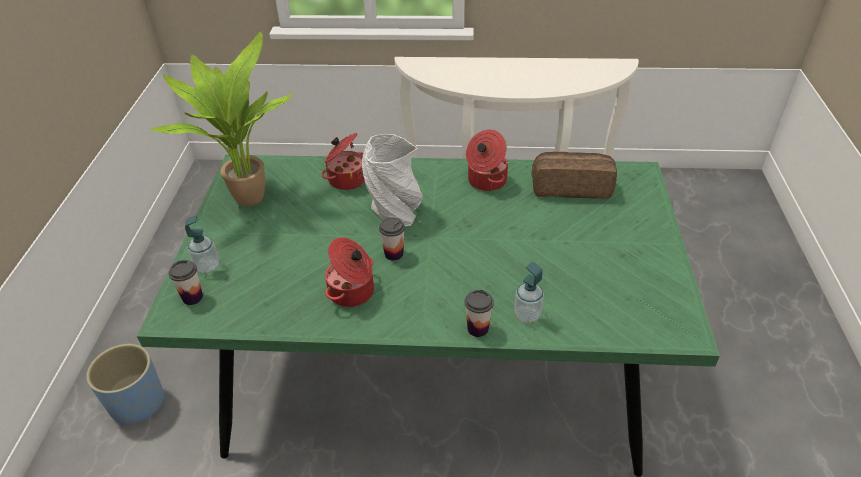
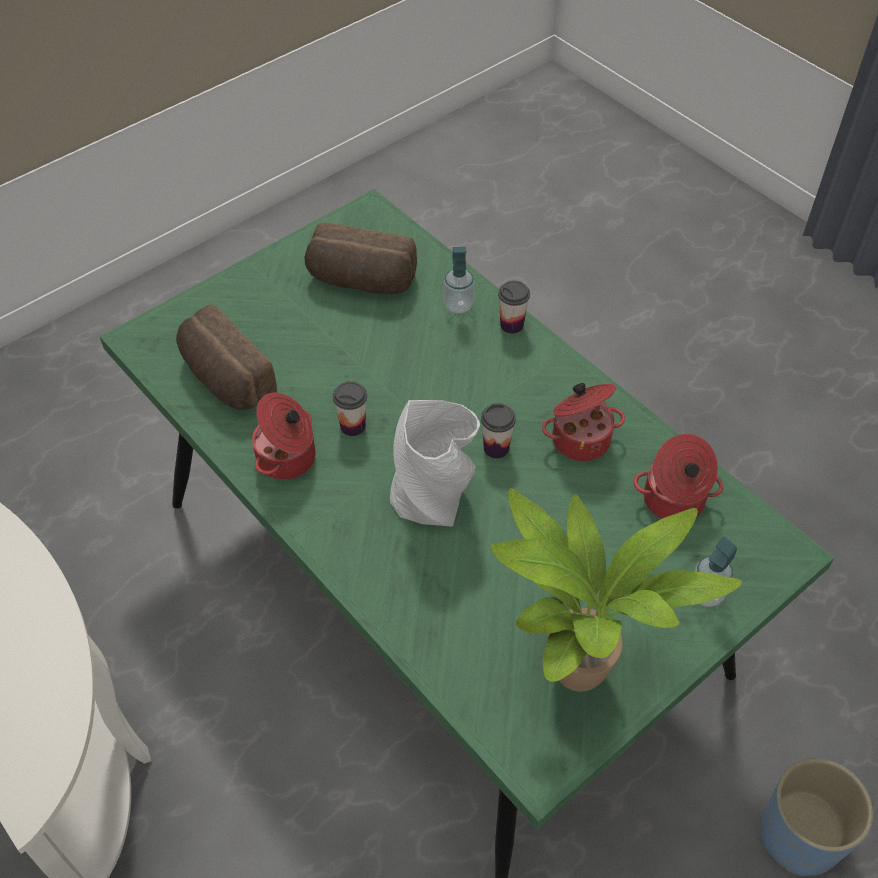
camera: 135 degrees left, 10 degrees up
cup [168,260,203,305] -> cup moved to [333,381,367,436]
cooking pot [321,133,365,190] -> cooking pot moved to [634,434,723,519]
none -> bread [305,223,417,294]

